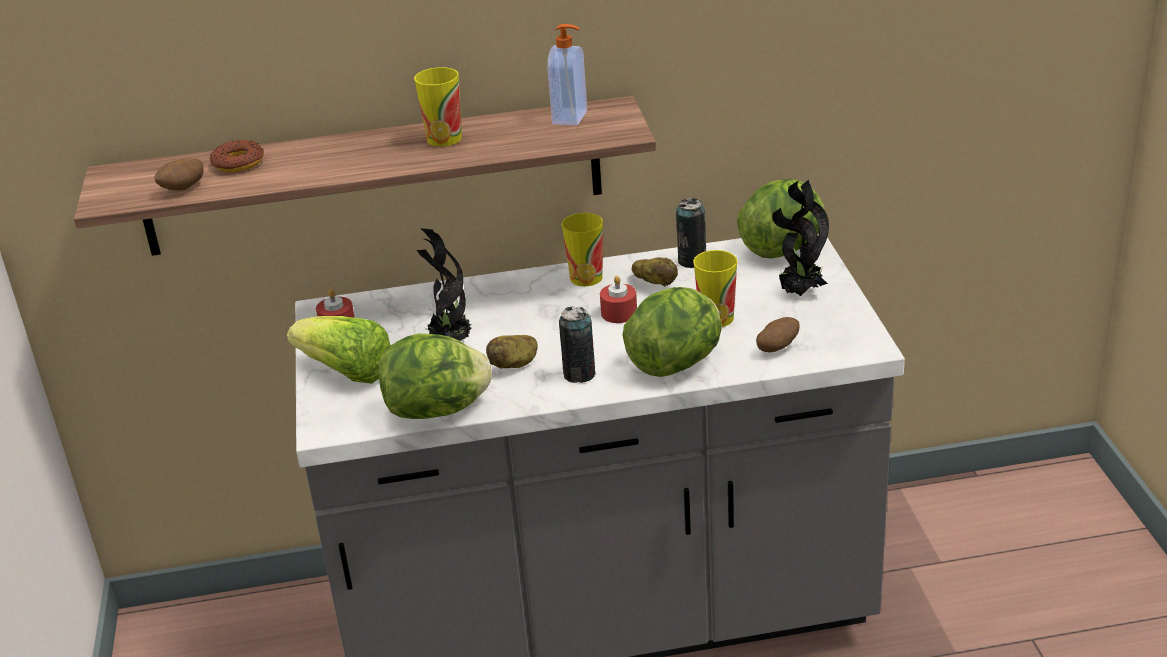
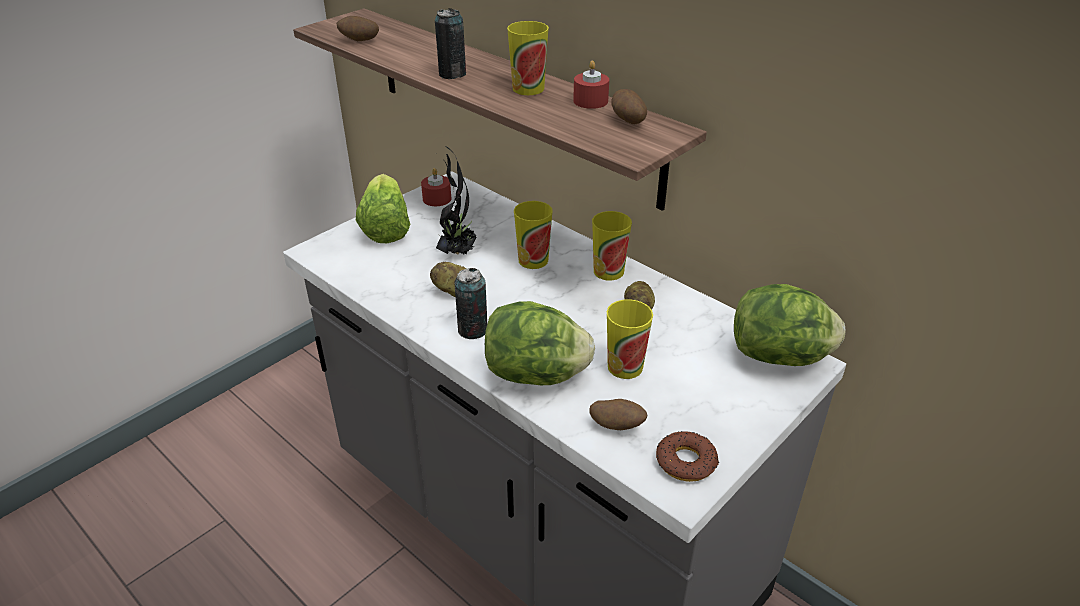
camera: 50 degrees right, 5 degrees up
donut [209,139,264,172] -> donut moved to [656,431,719,482]
lettuce [379,333,492,419] -> none
soap dispenser [547,24,587,126] -> potato [611,89,647,124]
red candle [600,276,637,323] -> red candle moved to [573,60,609,109]
can [676,198,706,268] -> can moved to [435,8,466,79]
potted plant [772,179,829,296] -> none
none -> cup [514,201,553,269]

